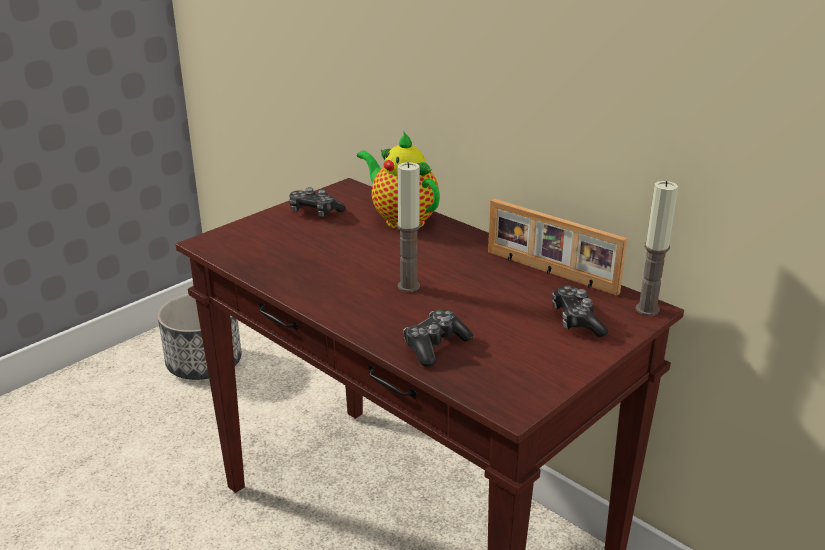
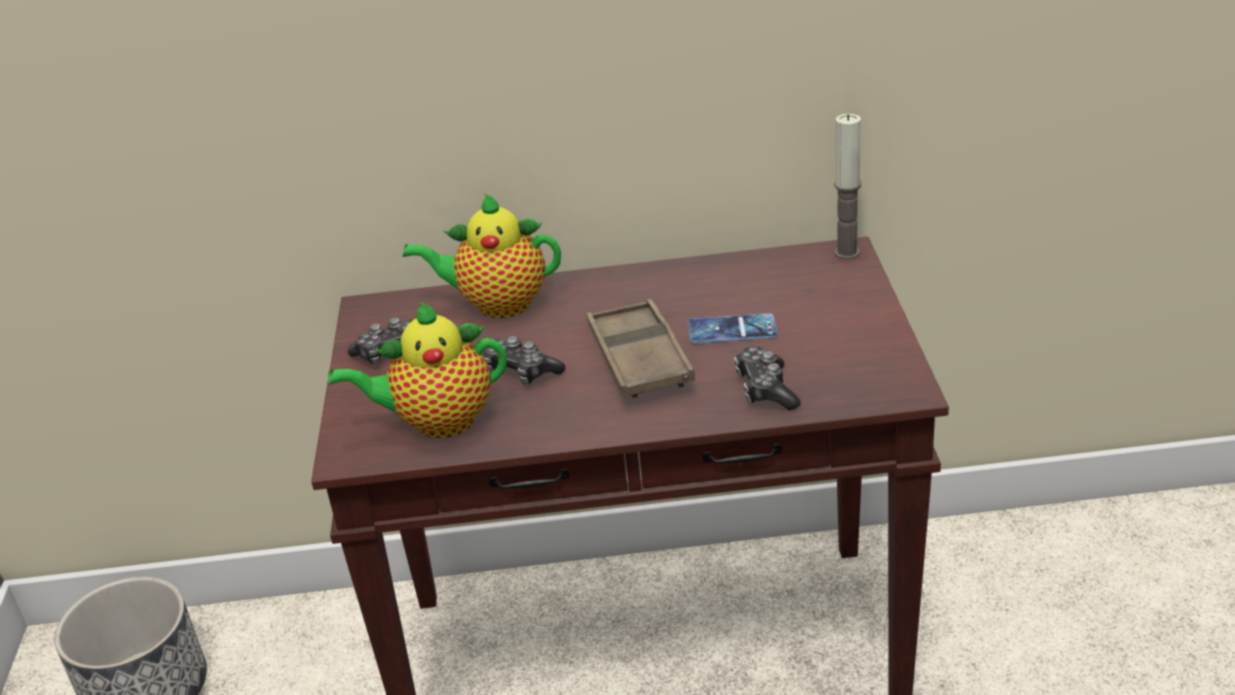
camera: 45 degrees left, 5 degrees up
candle [397,162,421,292] -> brown tray [587,299,695,398]
picture frame [488,199,627,296] -> none
game controller [552,286,608,337] -> game controller moved to [483,336,565,385]
none -> teapot [328,302,507,438]
none -> phone [688,313,778,344]

